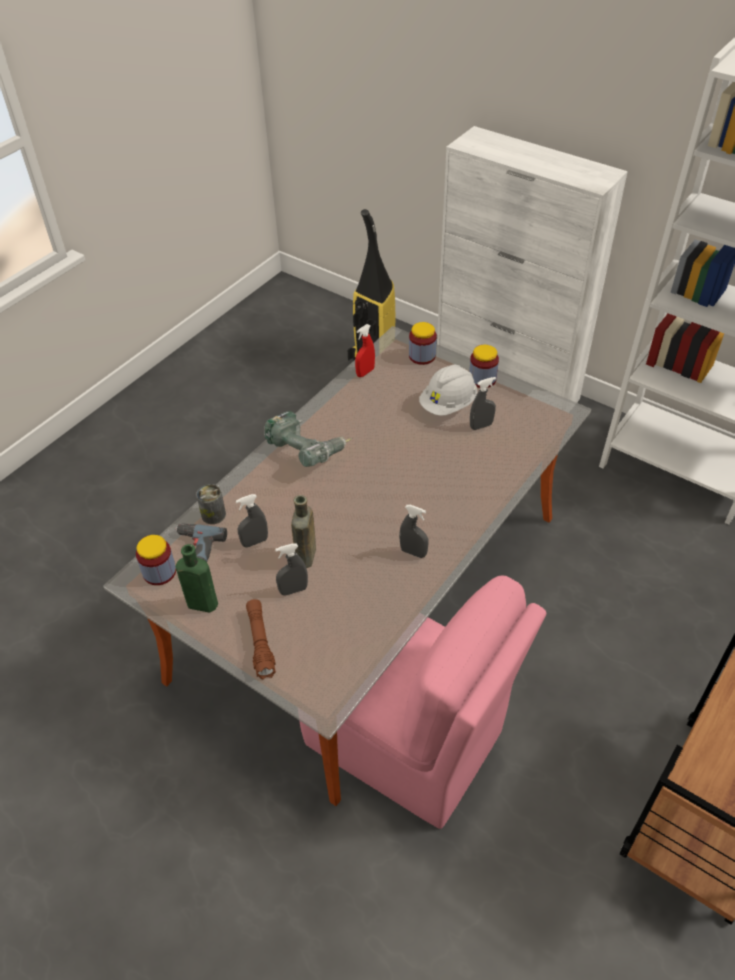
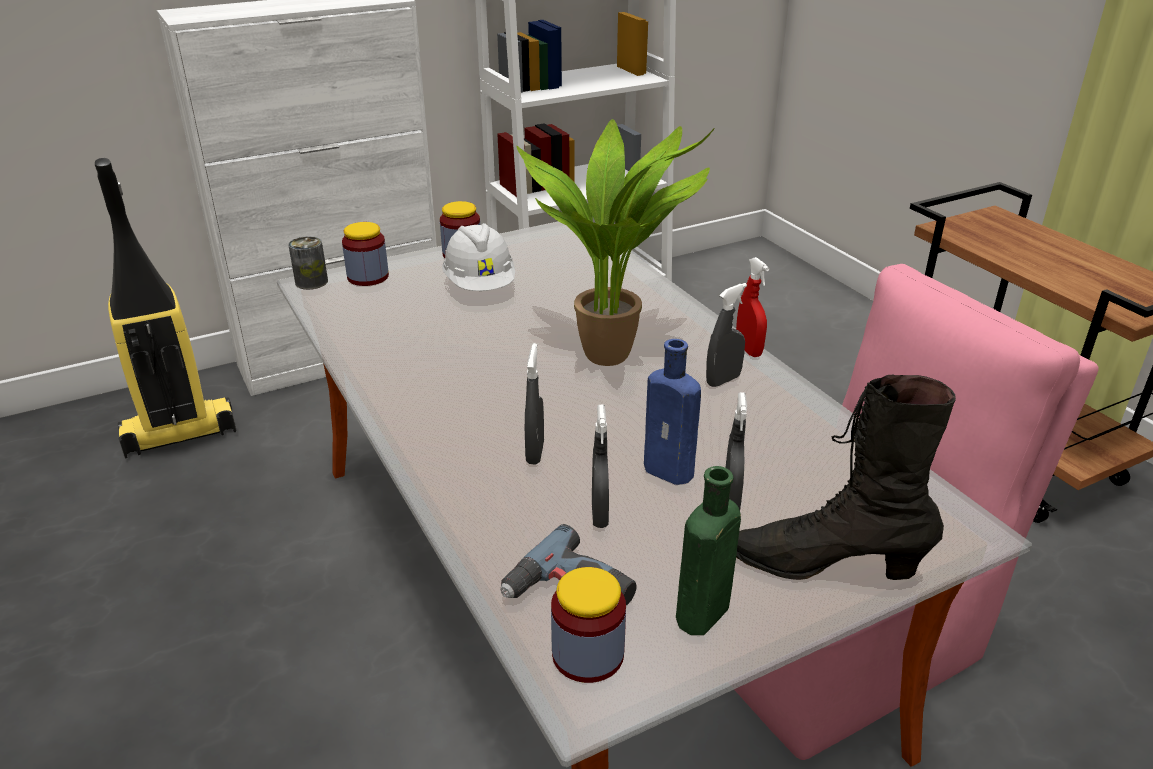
camera: 65 degrees left, 15 degrees down
can [196,484,226,524] -> can moved to [288,236,328,289]
brown flashlight [246,599,276,680] -> black boot [736,375,956,580]
power drill [264,411,352,467] -> none
brown bottle [291,495,316,568] -> blue bottle [644,339,701,485]
red spray bottle [355,324,375,377] -> red spray bottle moved to [736,257,769,357]
grey spray bottle [470,377,496,430] -> grey spray bottle moved to [525,343,544,464]
none -> potted plant [516,119,715,366]

